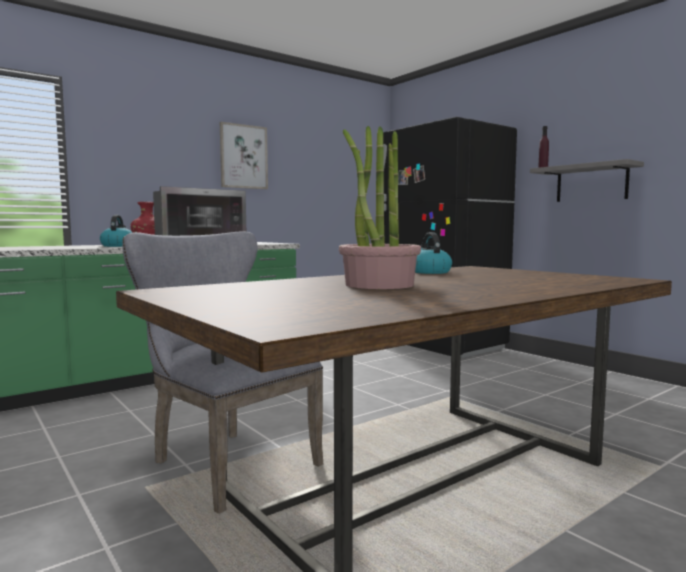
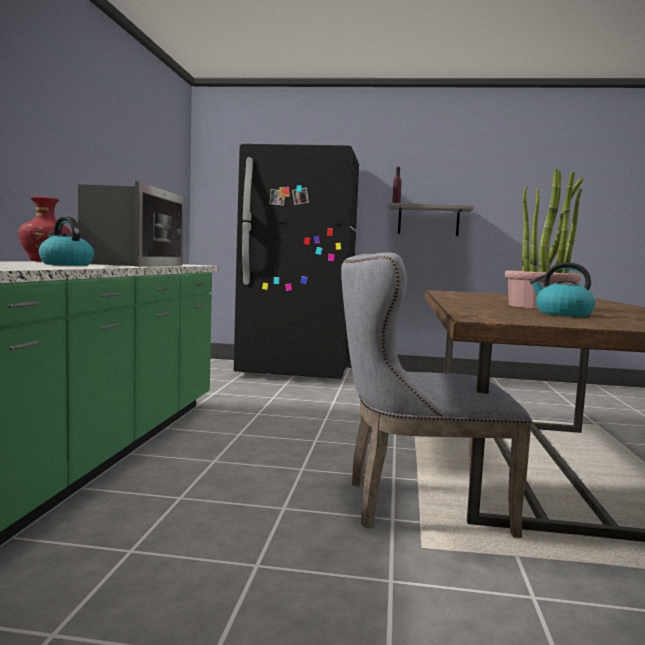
camera: 45 degrees left, 0 degrees up
picture [220,122,268,189] -> none
kettle [415,232,452,274] -> kettle moved to [530,262,595,317]

